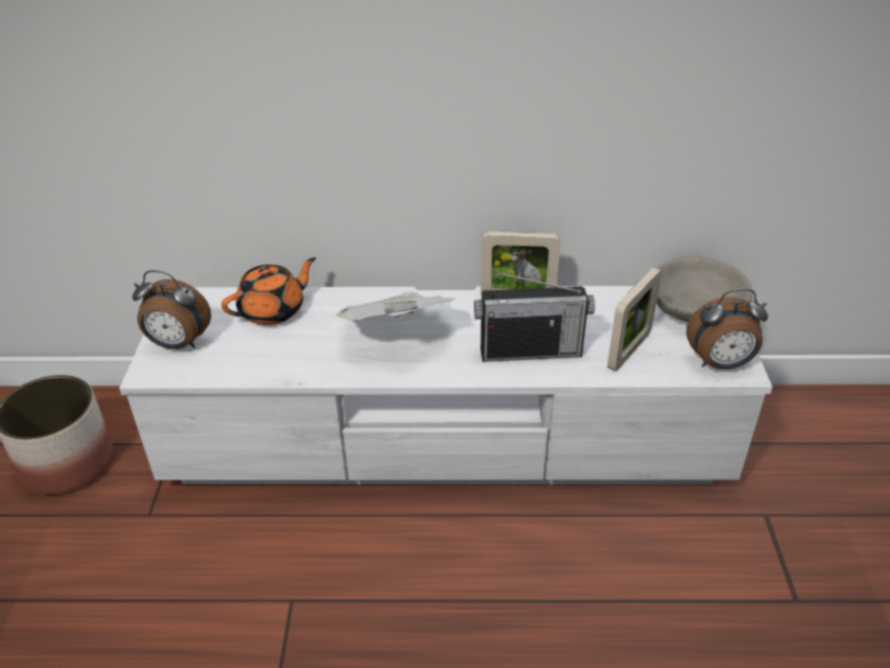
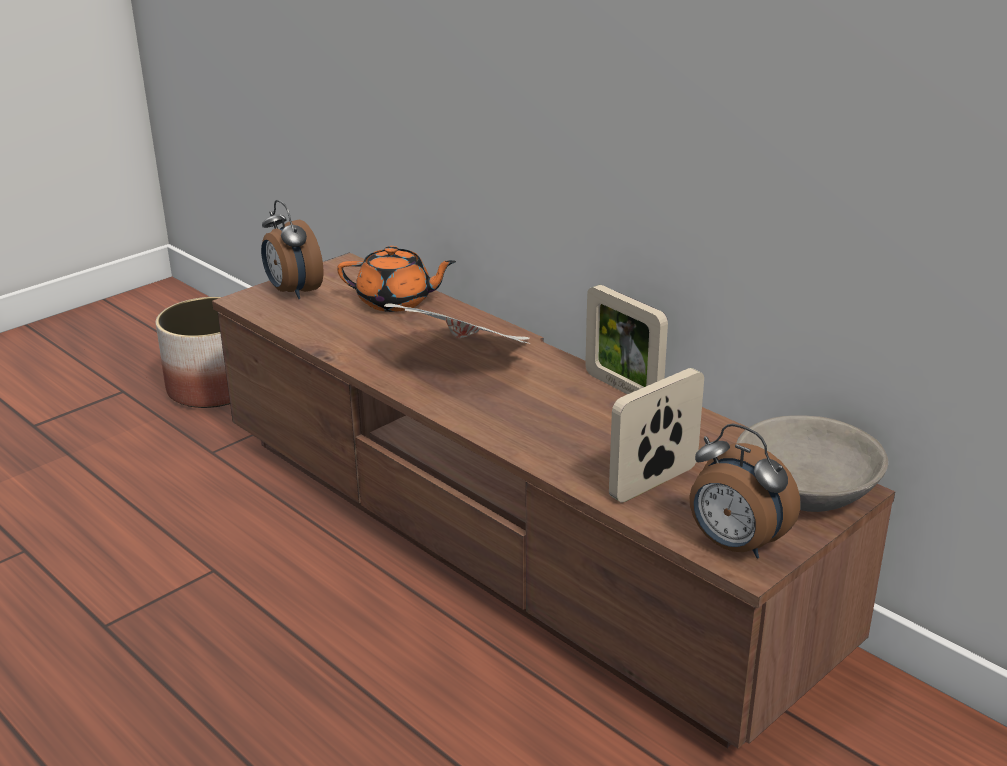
camera: 45 degrees right, 10 degrees down
white tv stand [119,286,772,484] -> brown tv stand [212,252,895,748]
radio [474,271,595,362] -> none
picture frame [607,268,662,371] -> picture frame turned 150 degrees clockwise [609,368,704,503]

